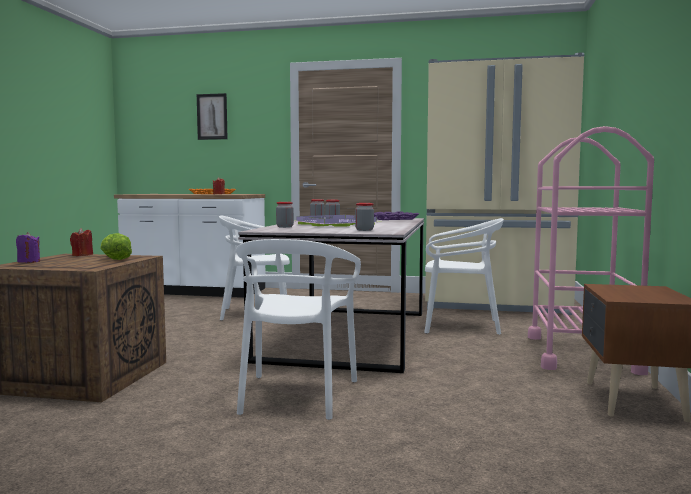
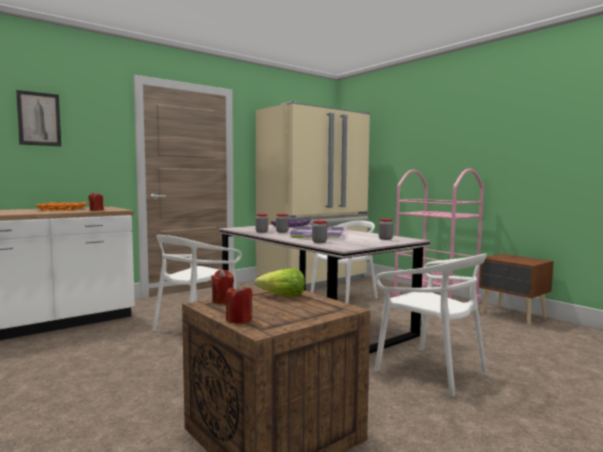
camera: 50 degrees left, 0 degrees up
purple candle [16,232,40,263] -> red candle [226,284,253,324]

